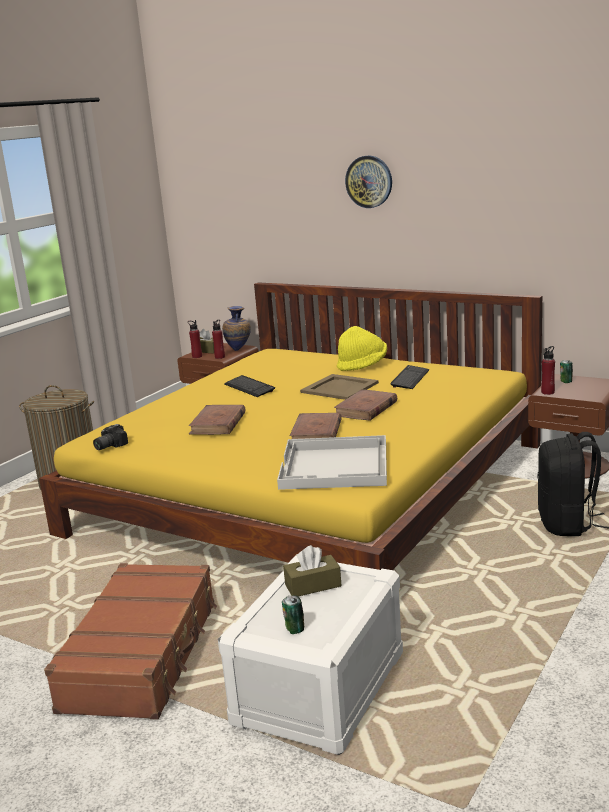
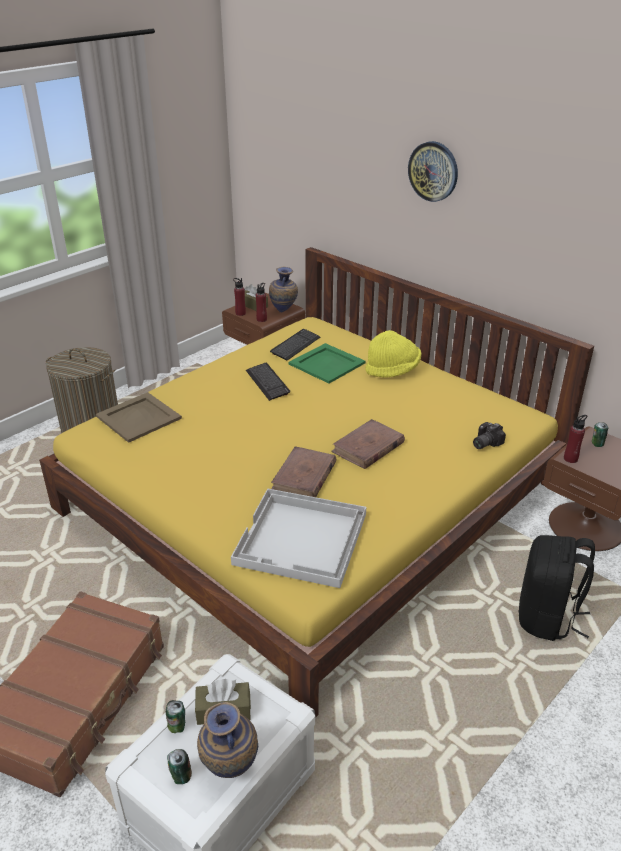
camera: 10 degrees right, 15 degrees up
camera [93,424,128,450] -> camera moved to [473,422,506,449]
brown book [189,405,246,435] -> none
beige tray [300,374,379,400] -> beige tray moved to [96,392,182,443]
keyboard [390,365,429,389] -> keyboard moved to [270,329,320,360]
none -> can [166,700,185,733]
none -> vase [197,702,258,778]
none -> green tray [289,343,366,384]

